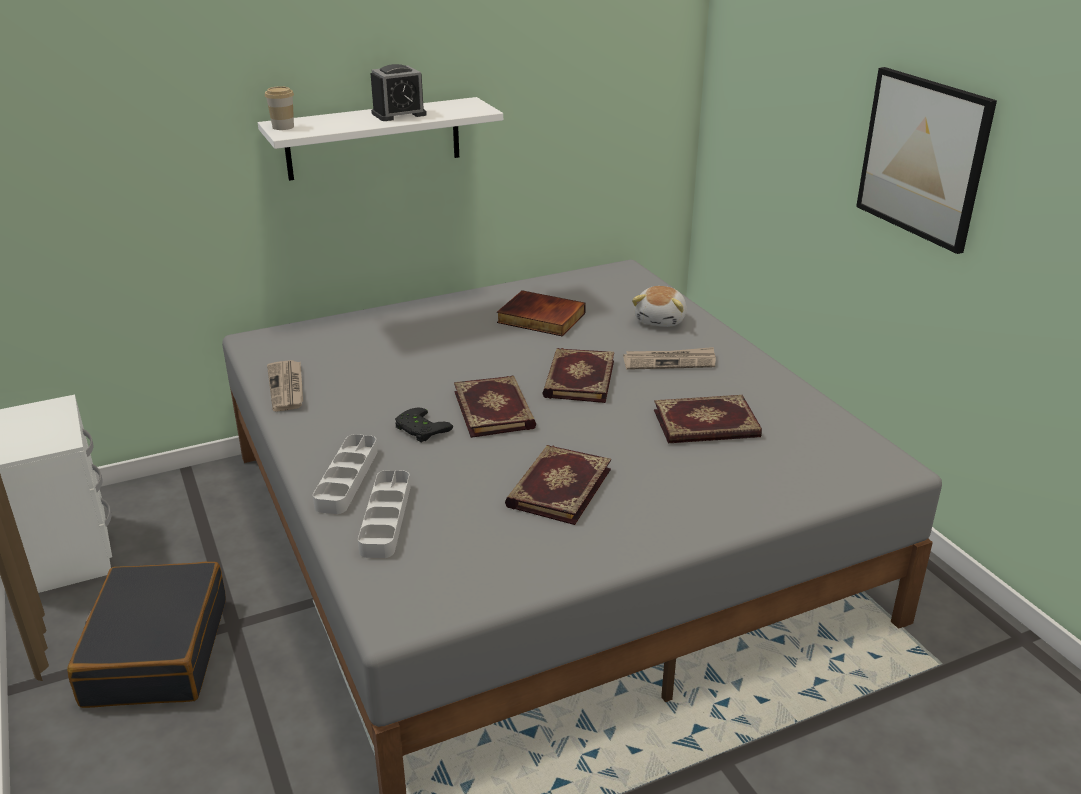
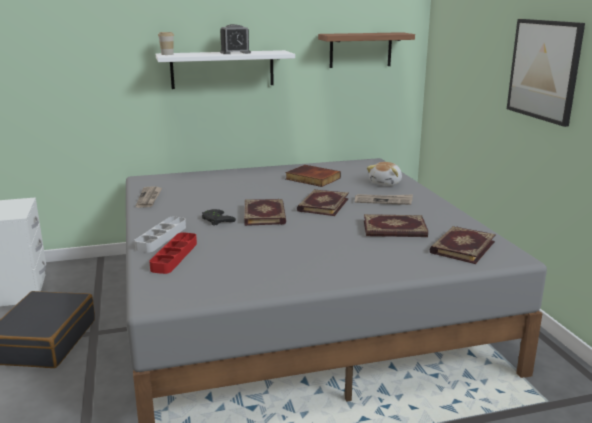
camera: 10 degrees right, 10 degrees down
grey tray [358,470,411,558] -> red tray [149,232,197,274]
book [505,445,611,525] -> book moved to [430,226,496,264]
none -> shelf [318,32,415,68]

